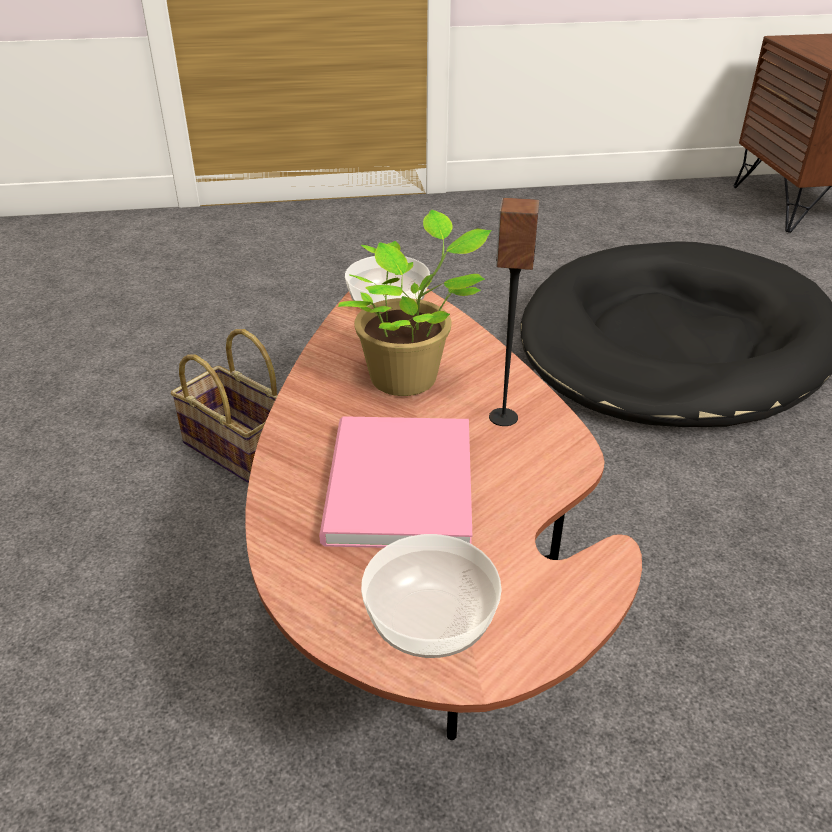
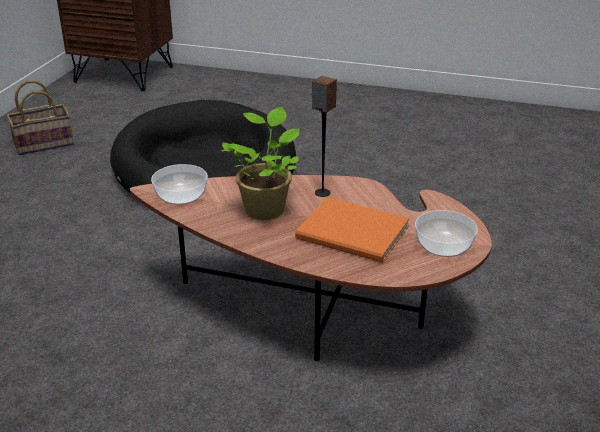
camera: 65 degrees left, 5 degrees down
basket [171,329,278,483] -> basket moved to [7,80,74,155]
pink book [319,416,472,548] -> orange book [295,197,410,263]

